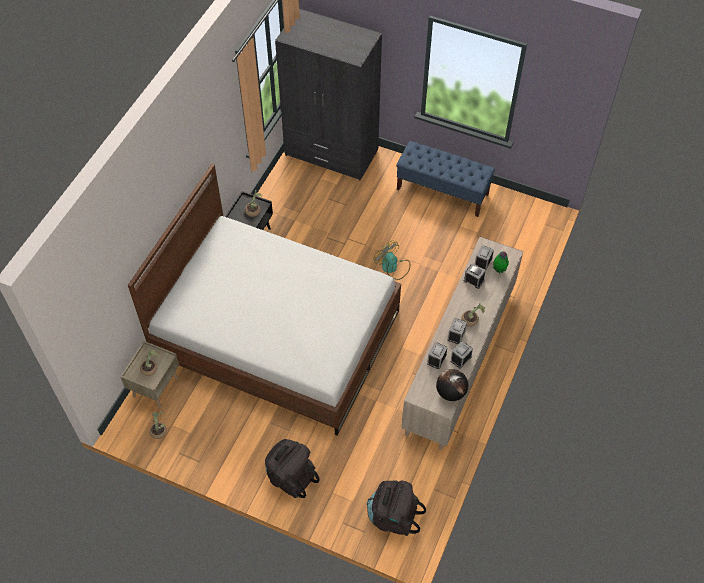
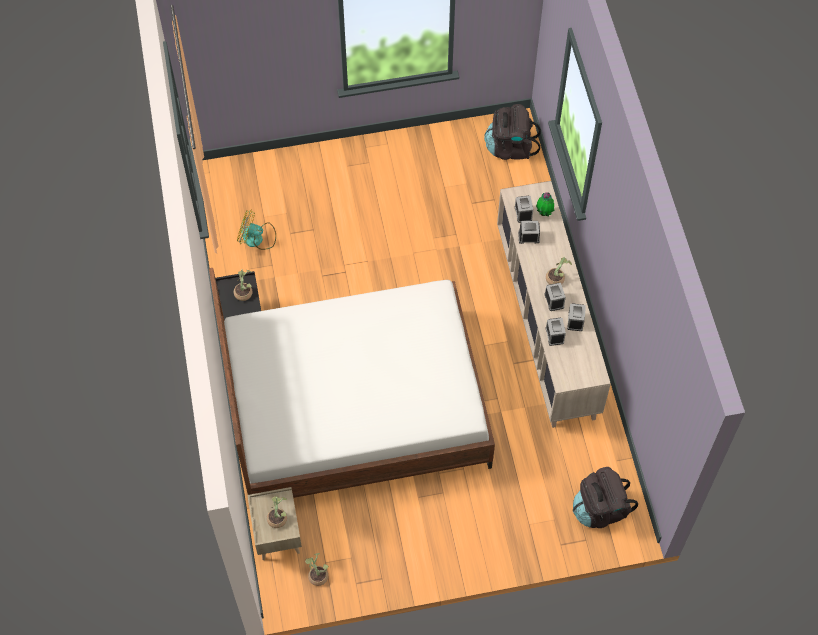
camera: 35 degrees left, 5 degrees up
black backpack [265,439,320,498] -> black backpack moved to [484,104,541,160]
grey wardrobe [275,9,382,181] -> none
fan [373,240,410,280] -> fan moved to [237,209,276,250]
blue bench [396,141,495,217] -> none
globe [436,369,468,401] -> none

